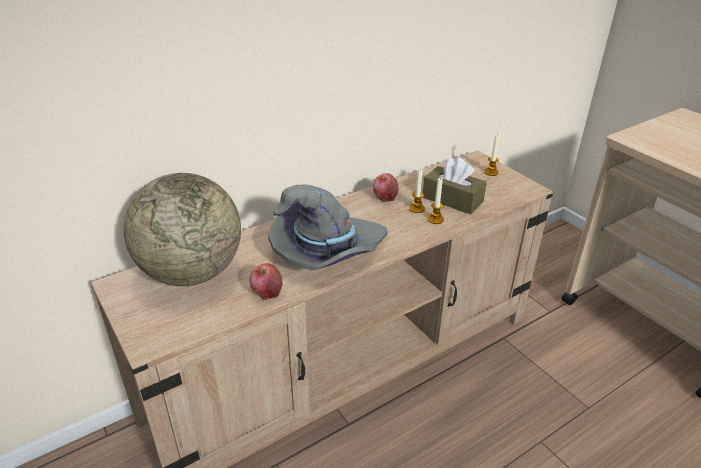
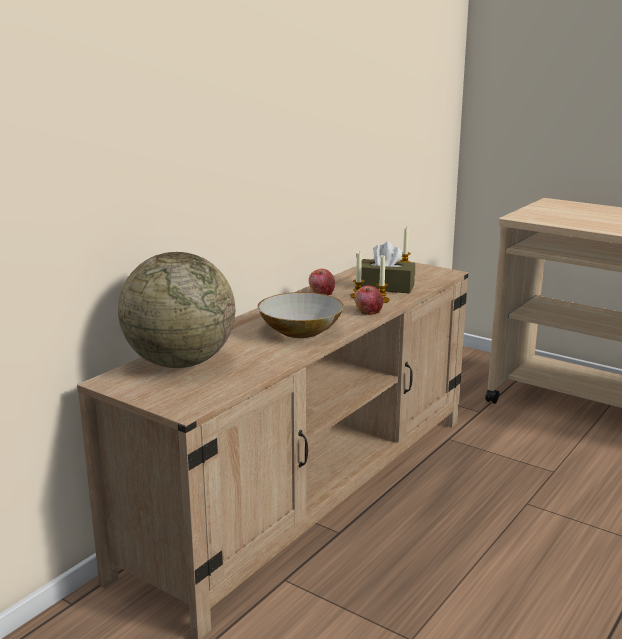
camera: 20 degrees left, 15 degrees down
apple [249,263,283,300] -> apple moved to [354,285,383,315]
grey hat [268,185,387,271] -> bowl [257,292,344,338]

